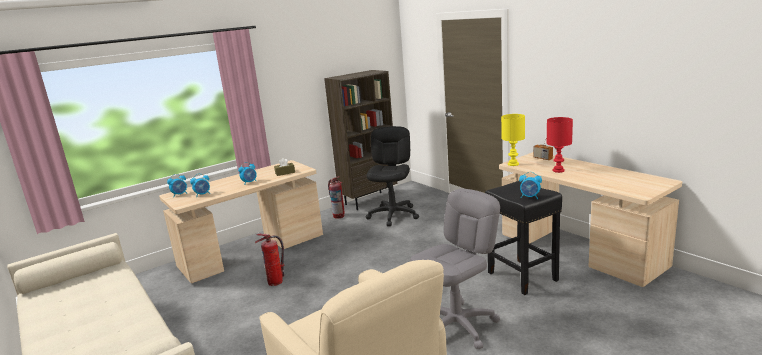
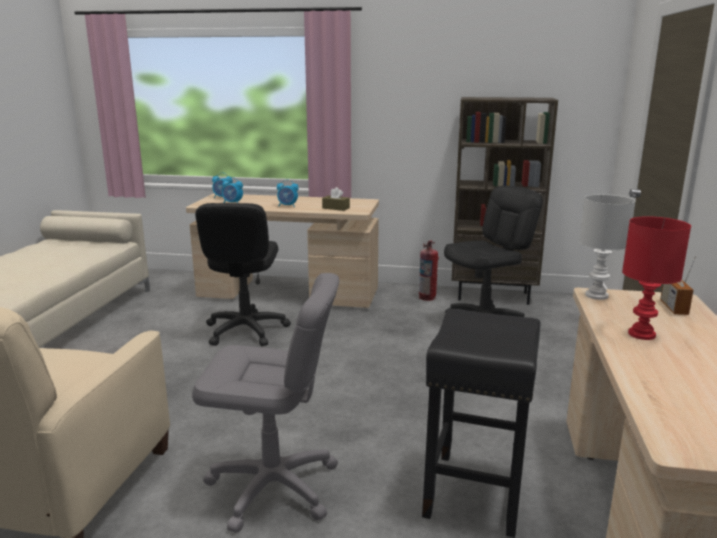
camera: 45 degrees right, 0 degrees up
fire extinguisher [255,234,284,286] -> black office chair [195,203,291,346]
yellow table lamp [501,114,525,166] -> white table lamp [579,194,635,300]
alarm clock [519,172,542,199] -> none

